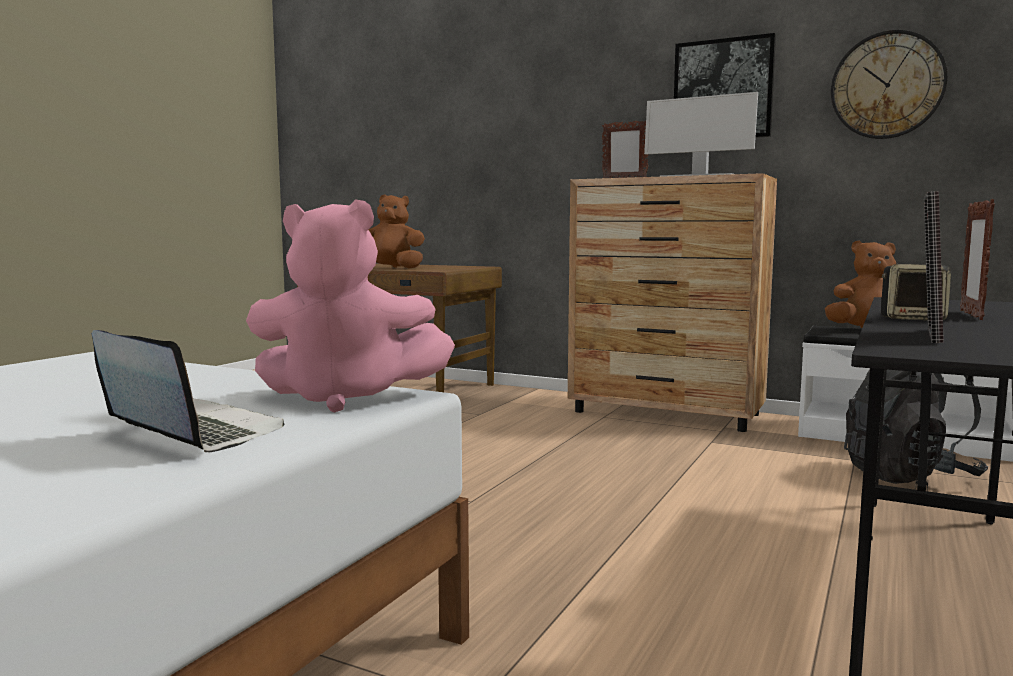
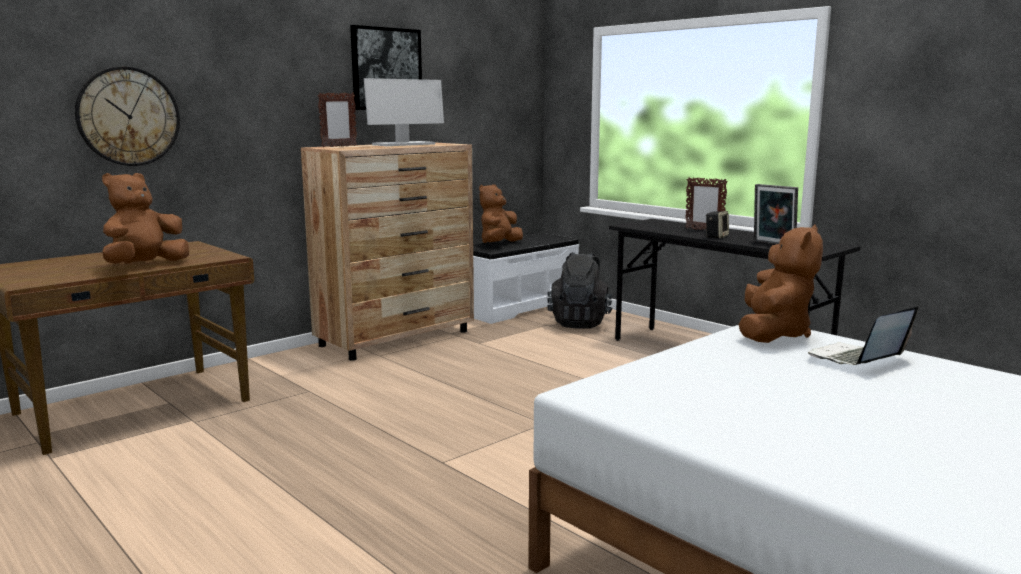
camera: 70 degrees left, 5 degrees up
pink plush toy [246,199,455,413] -> brown plush toy [739,224,823,343]
wall clock [831,30,948,139] -> wall clock moved to [75,66,180,166]

